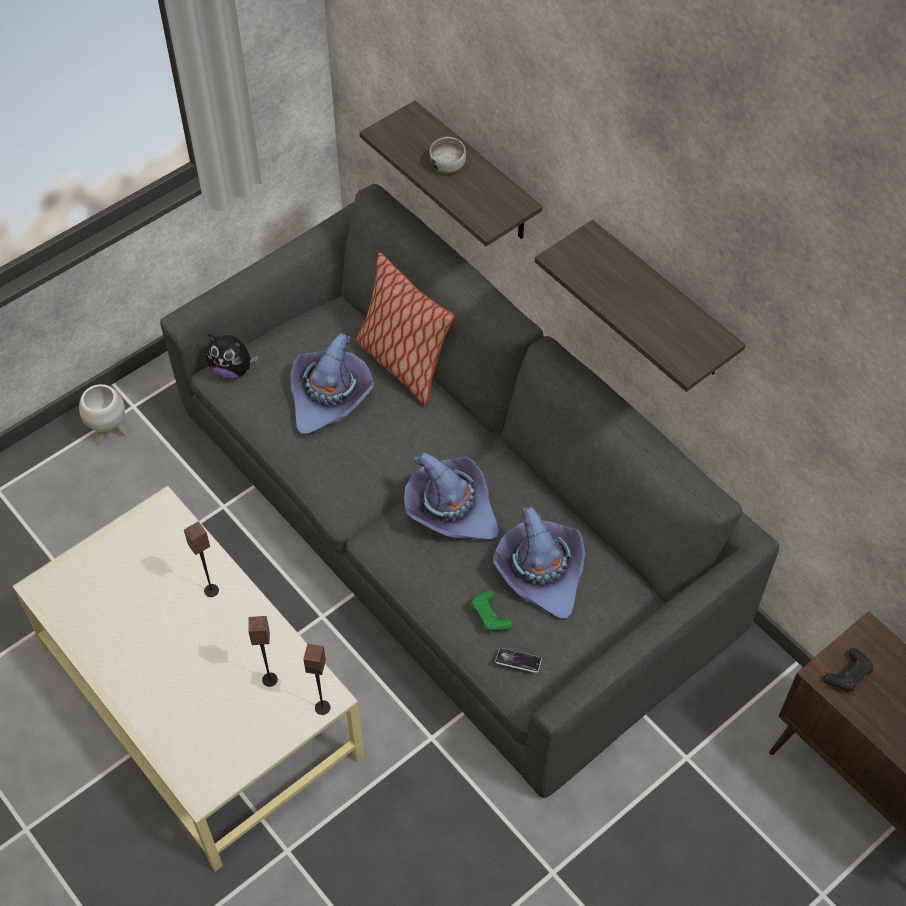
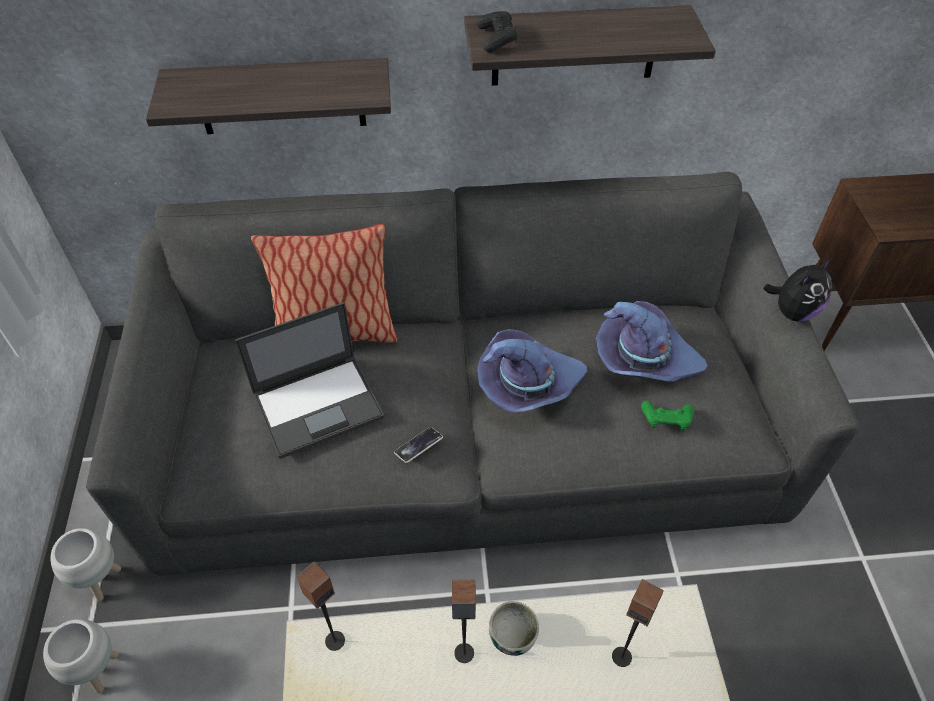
camera: 55 degrees left, 5 degrees down
plush toy [207,334,258,379] -> plush toy moved to [763,258,832,322]
purple hat [290,333,374,435] -> laptop [235,302,384,459]
speaker [303,644,331,715] -> speaker moved to [296,561,345,651]
bowl [429,137,466,173] -> bowl moved to [489,601,539,656]
phone [495,648,542,673] -> phone moved to [394,427,443,463]
black game controller [823,648,873,692] -> black game controller moved to [477,11,517,53]
none -> white planter [51,528,121,601]

